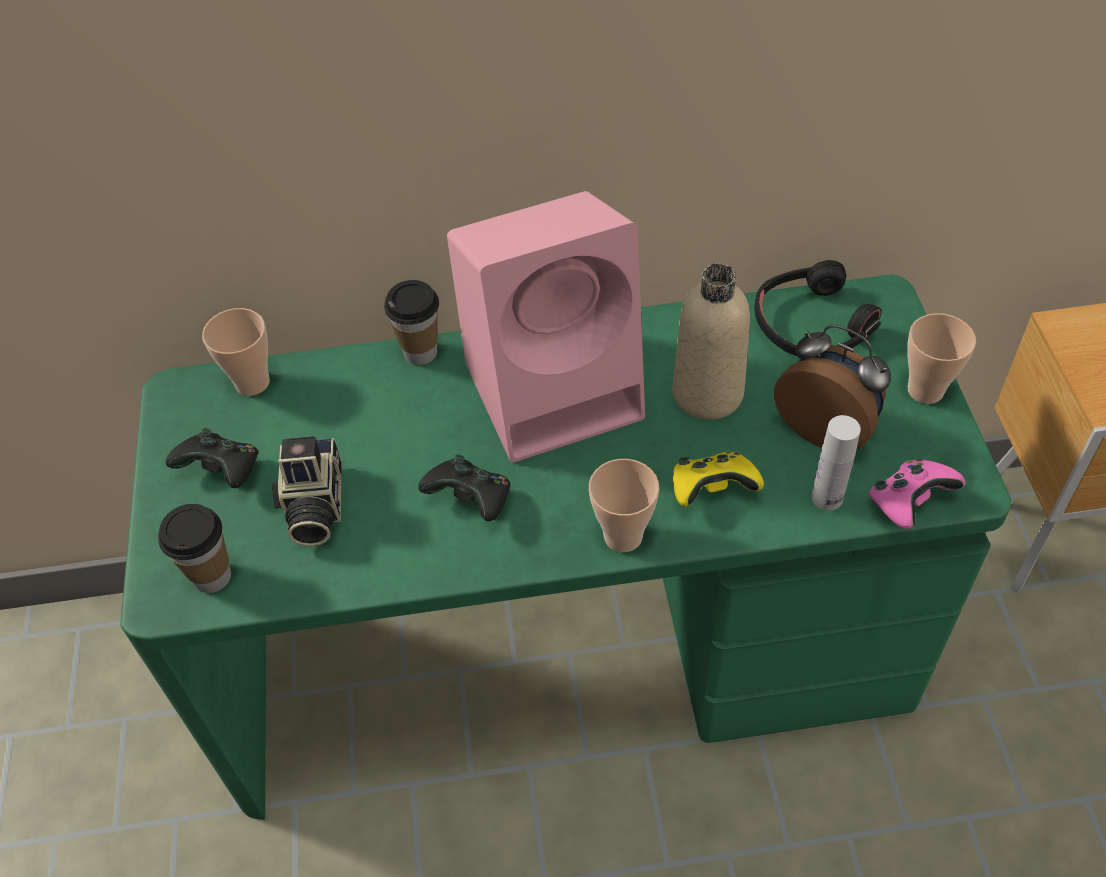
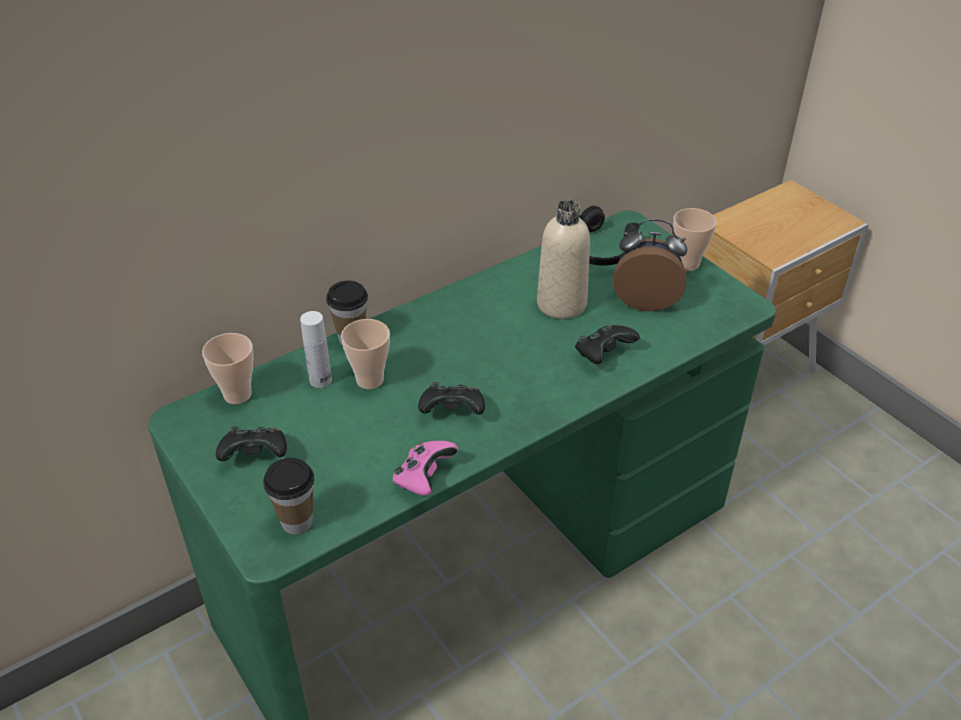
camera: 30 degrees left, 10 degrees down
camera [272,436,342,547] -> none
pink speaker [447,191,645,463] -> none
cup [589,459,659,552] -> cup moved to [341,319,390,389]
yellow game controller [673,452,764,507] -> black game controller [575,325,640,364]
white bottle [811,415,861,511] -> white bottle moved to [300,311,332,388]
pink game controller [869,459,966,529] -> pink game controller moved to [393,441,458,496]

